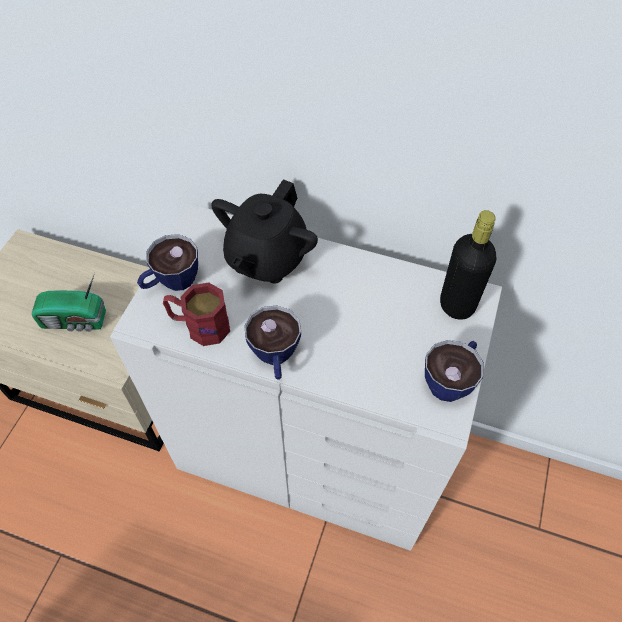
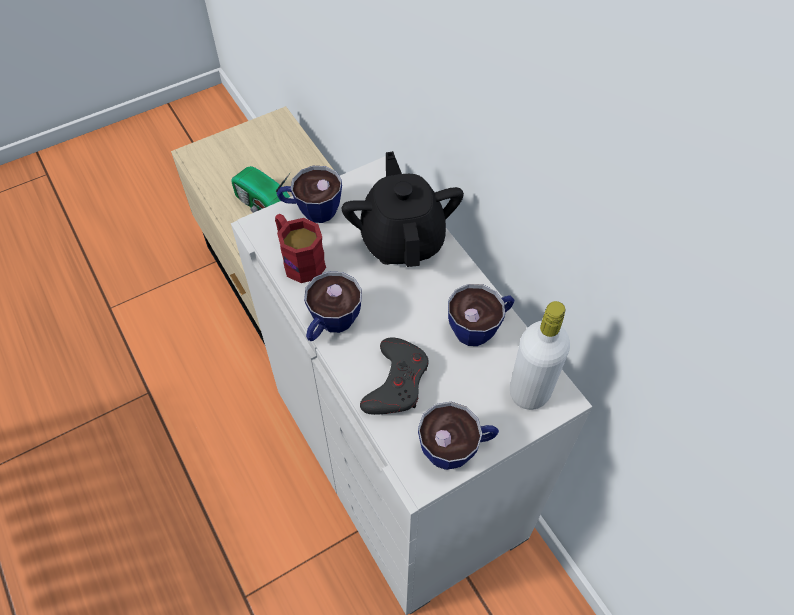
camera: 40 degrees right, 0 degrees up
black teapot [211,179,318,284] -> black teapot turned 105 degrees clockwise [341,151,464,267]
black bottle [440,210,496,320] -> white bottle [510,301,570,410]
none -> grey game controller [360,337,429,415]
none -> cup [448,284,515,346]

